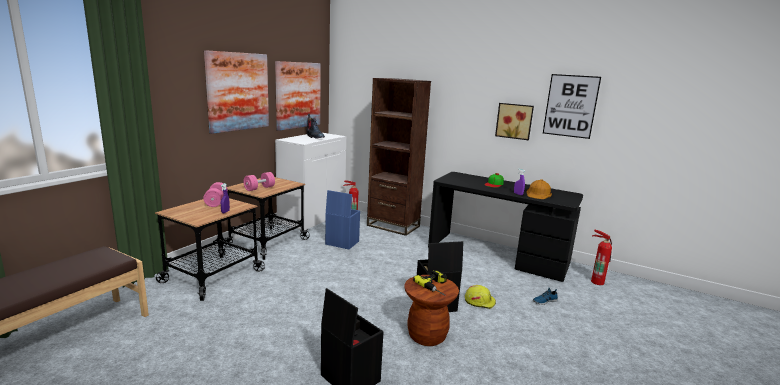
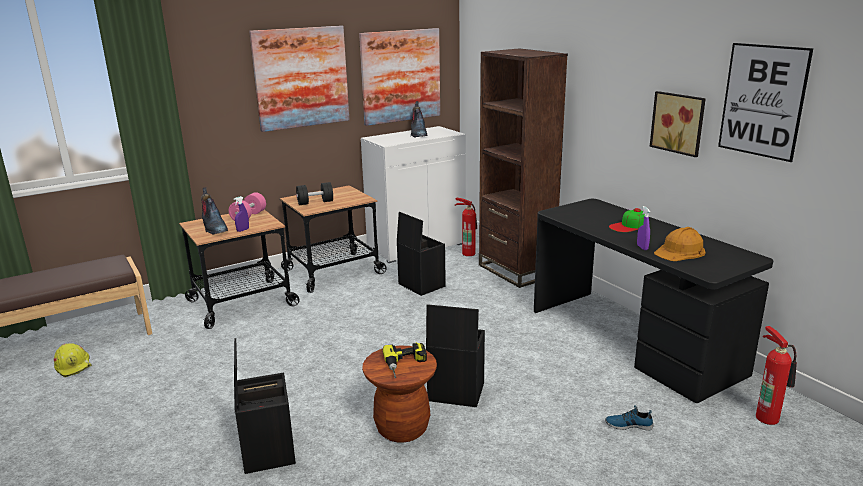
camera: 30 degrees right, 5 degrees up
pink dumbbell [243,172,275,191] -> black dumbbell [296,182,333,205]
blue storage box [325,190,360,250] -> black storage box [397,212,446,296]
yellow hard hat [465,285,496,309] -> yellow hard hat moved to [54,343,92,377]
none -> boot [201,187,228,235]

